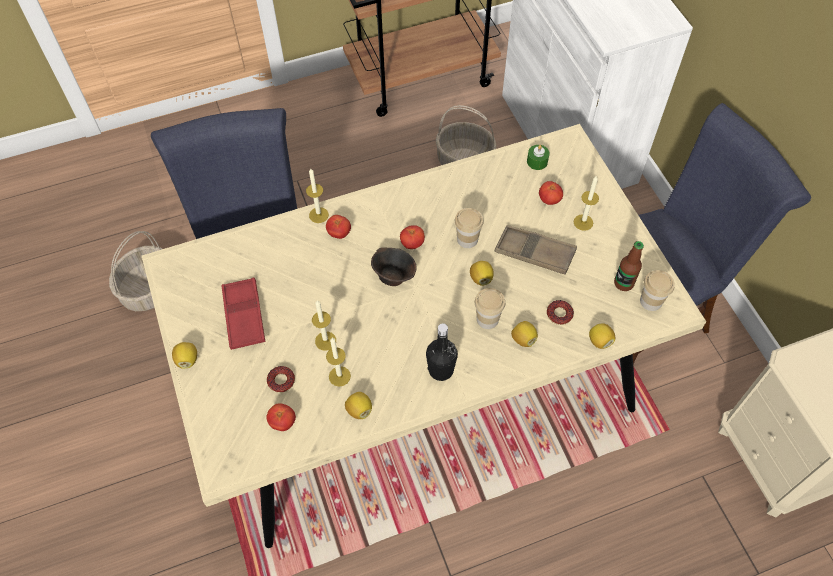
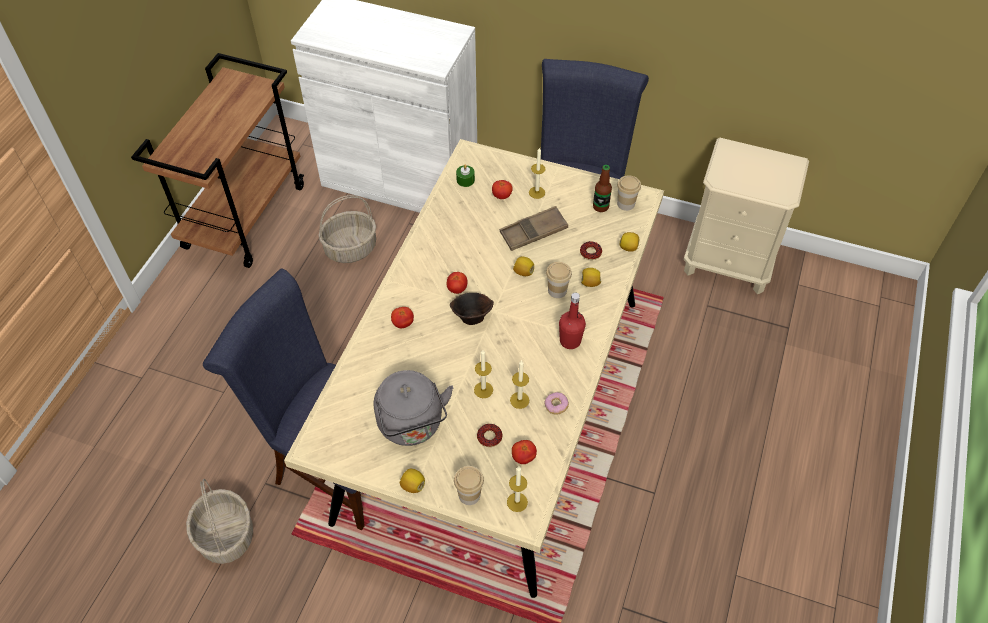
camera: 50 degrees left, 5 degrees down
red tray [222,277,265,350] -> grey kettle [374,370,453,446]
candle [306,169,329,223] -> candle moved to [507,467,528,512]
lemon [345,392,372,419] -> donut [544,392,569,415]
black bottle [426,323,458,381] -> red bottle [559,293,586,349]
cup [455,208,484,248] -> cup moved to [454,466,484,505]

